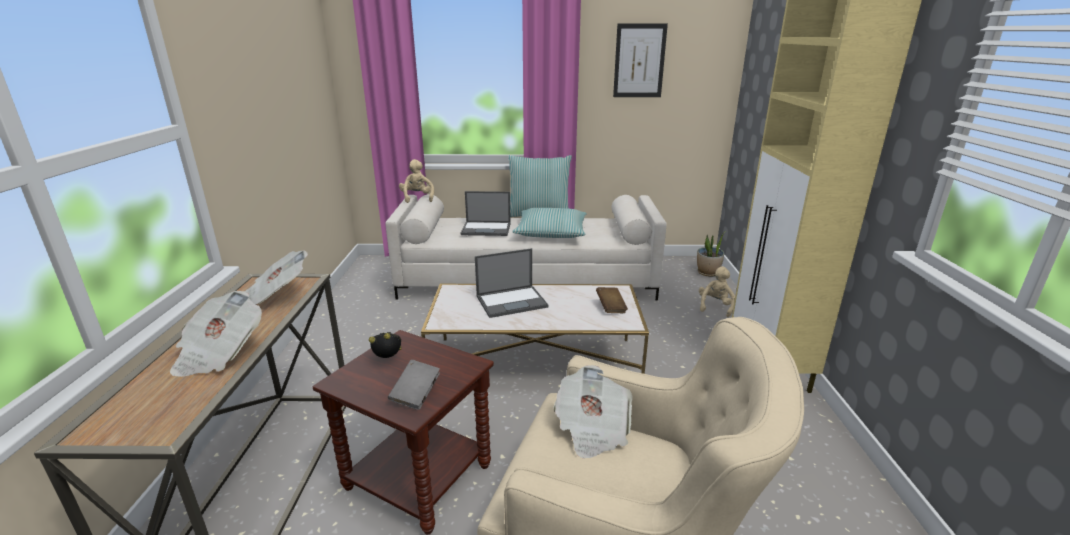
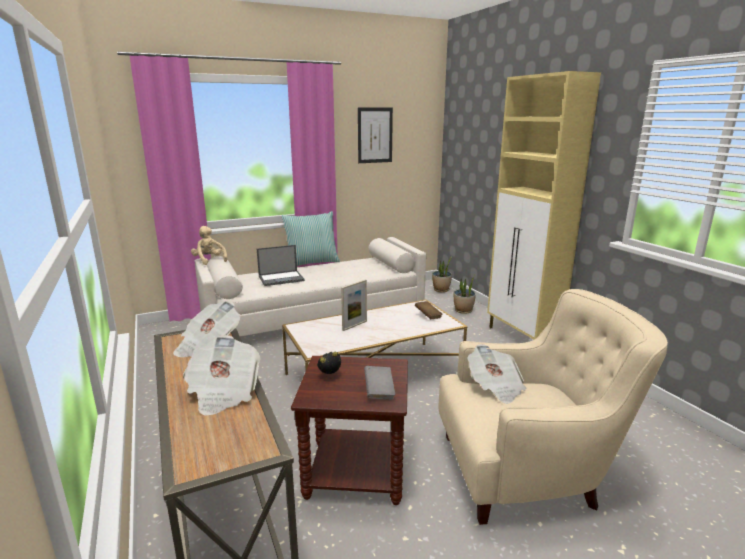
camera: 25 degrees left, 5 degrees down
laptop [475,248,549,318] -> picture frame [341,280,367,331]
pillow [512,208,587,238] -> none
beige plush toy [699,266,735,317] -> potted plant [454,274,476,314]

